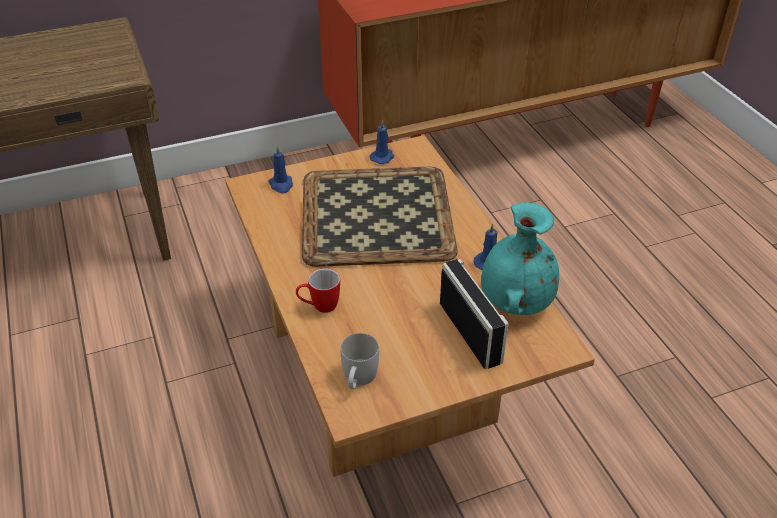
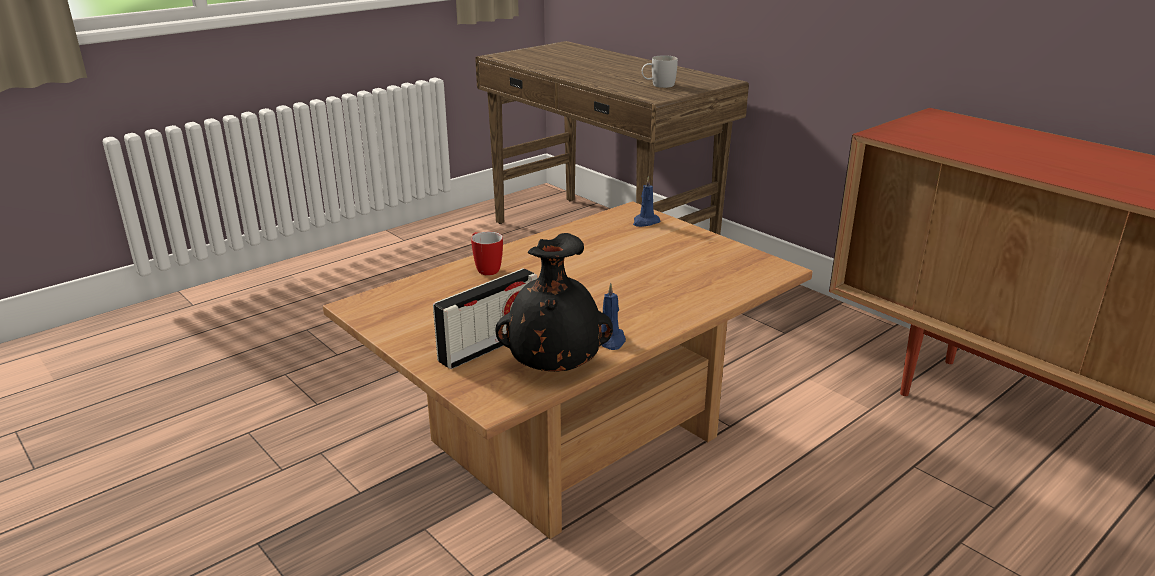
camera: 70 degrees right, 15 degrees down
tray [302,167,458,267] -> none
white mug [340,333,379,389] -> white mug moved to [642,55,678,88]
blue candle [370,120,394,164] -> none
turquoise vase [481,202,559,315] -> black vase [495,233,613,372]

